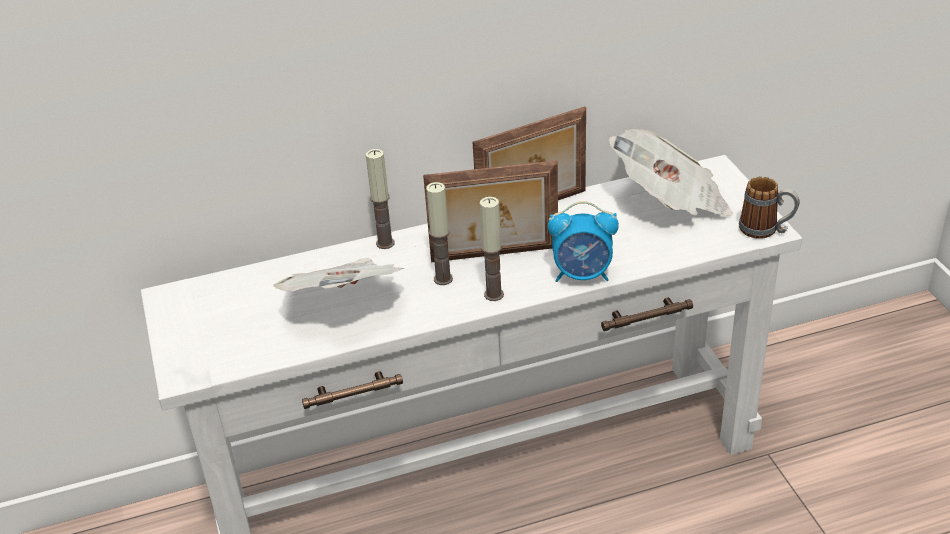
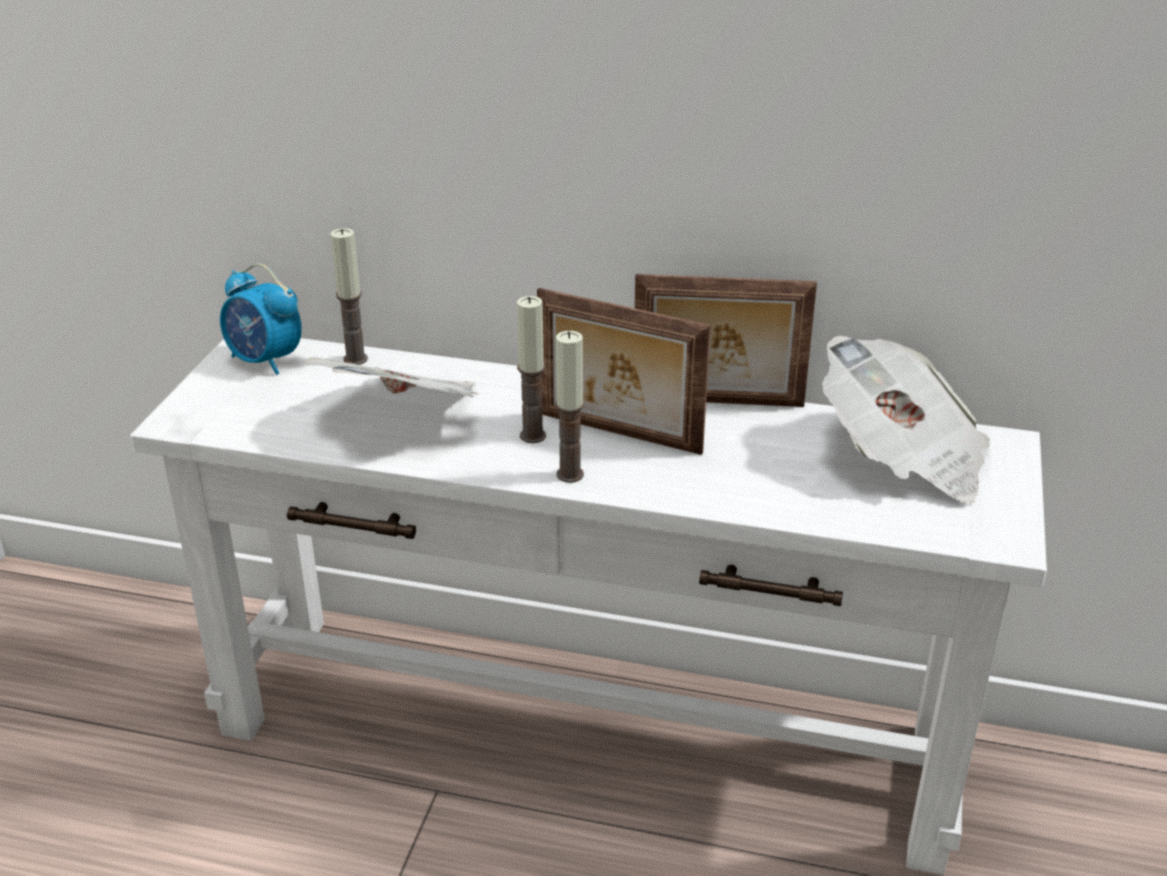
camera: 30 degrees right, 5 degrees down
candle [366,149,394,249] -> candle moved to [331,228,368,365]
alarm clock [548,201,619,282] -> alarm clock moved to [220,264,302,375]
mug [739,176,799,239] -> none

